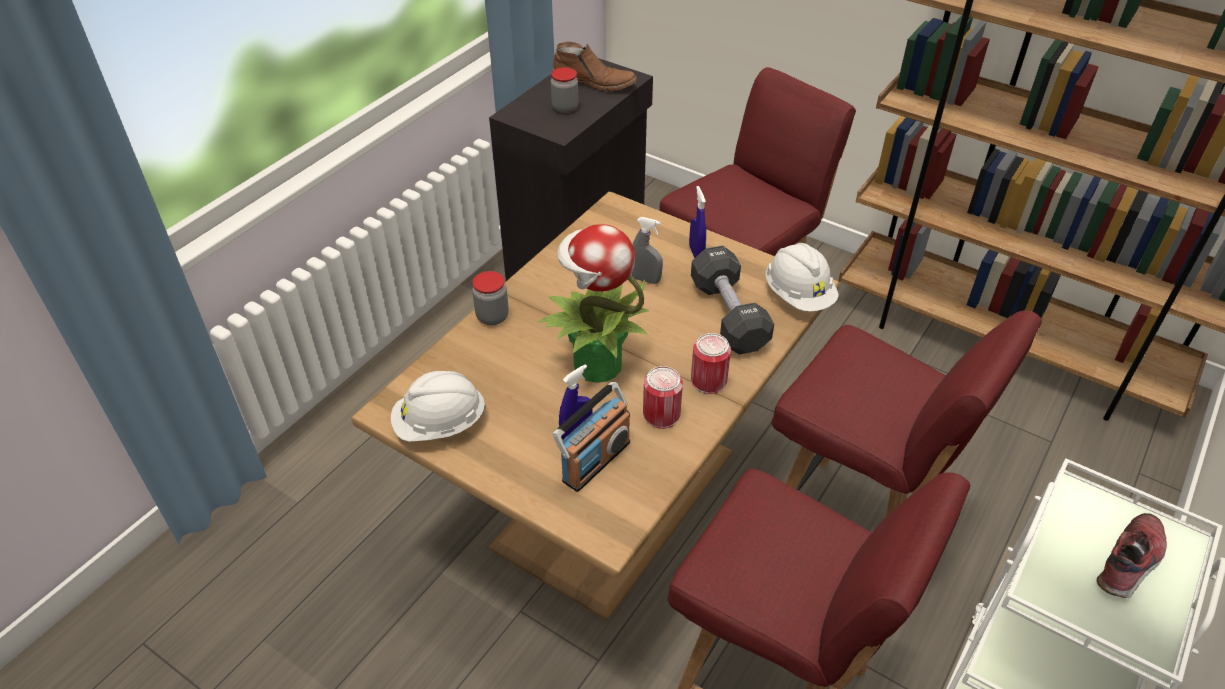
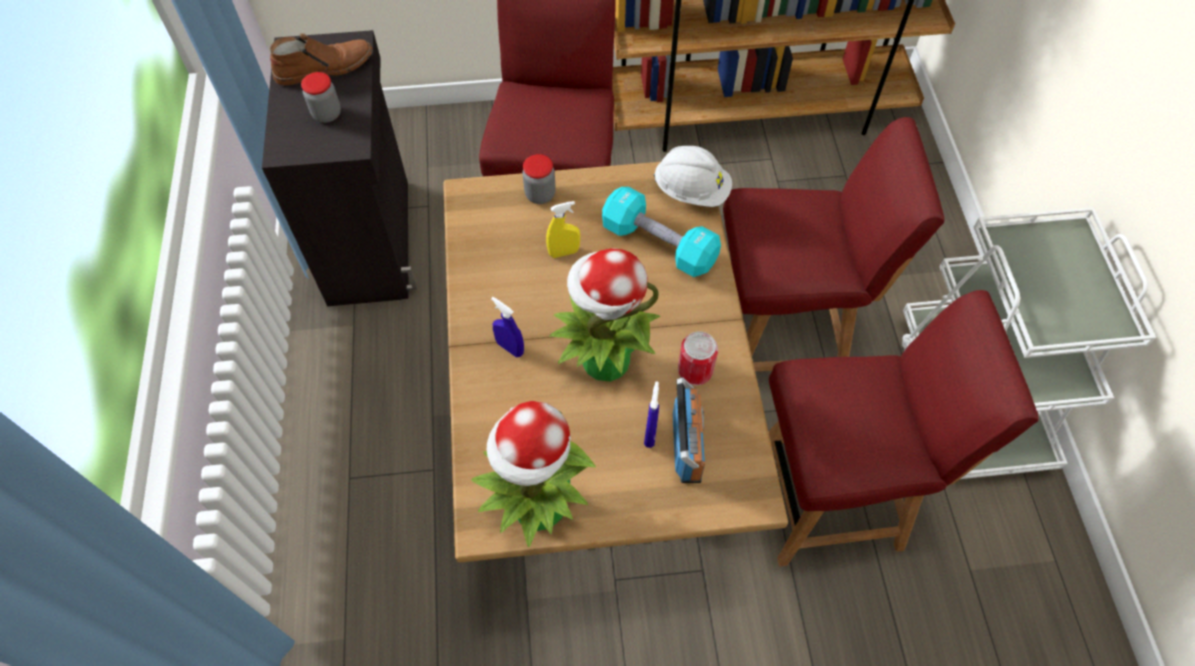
camera: 40 degrees left, 15 degrees up
white hard hat [391,371,486,442] -> potted plant [471,401,596,547]
jar [472,271,509,325] -> jar moved to [522,154,556,204]
grey spray bottle [631,217,663,284] -> yellow spray bottle [546,201,580,258]
blue spray bottle [689,186,706,258] -> blue spray bottle moved to [491,297,524,357]
black dumbbell [691,246,774,355] -> turquoise dumbbell [602,187,721,277]
can [691,333,731,394] -> none
shoe [1096,513,1167,598] -> none

